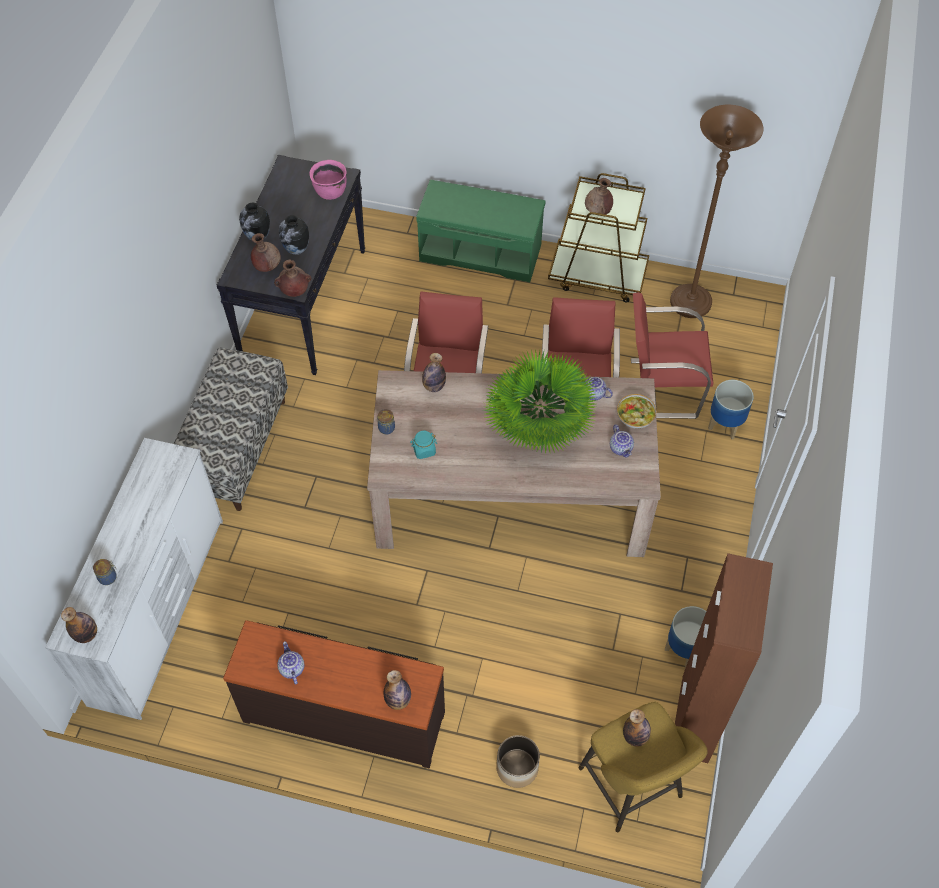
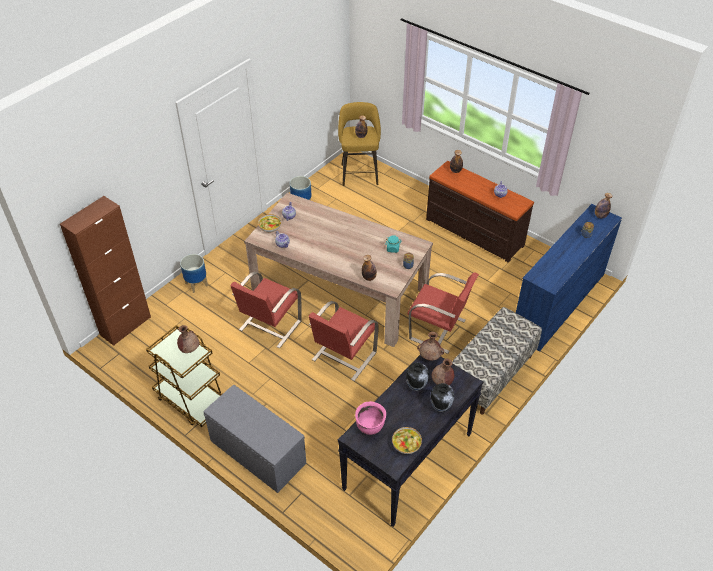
camera: 155 degrees left, 10 degrees down
white dresser [45,438,223,720] -> blue dresser [516,204,622,351]
green bench [416,180,545,282] -> grey bench [203,385,306,493]
potted plant [483,348,597,453] -> none
planter [496,735,540,788] -> none
red chair [631,292,713,419] -> red chair moved to [408,272,479,354]
brown floor lamp [670,105,763,318] -> none
brown cabinet [675,553,773,763] -> brown cabinet moved to [60,196,151,346]
none -> bowl [392,427,422,454]

